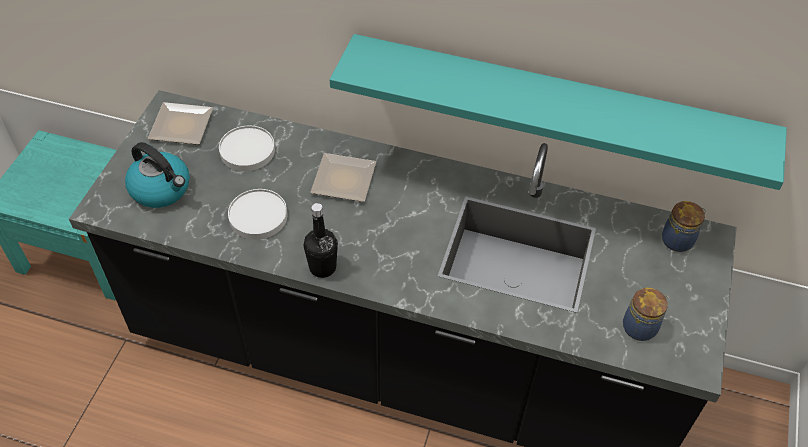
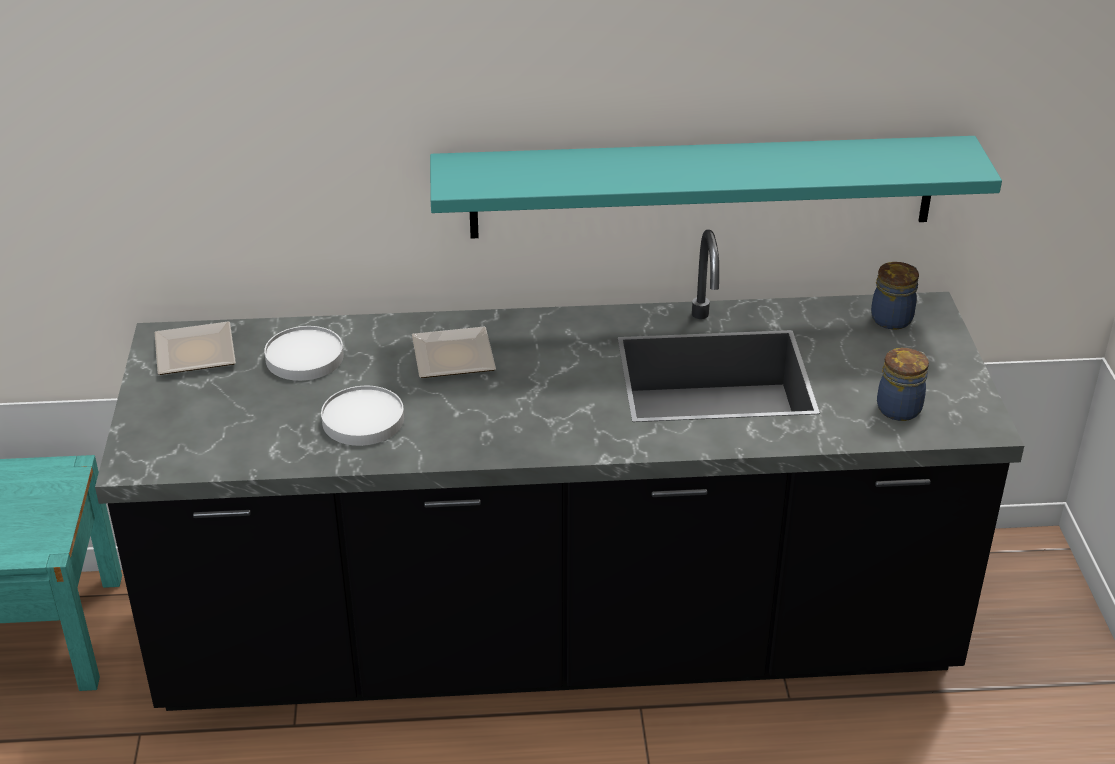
camera: 20 degrees left, 15 degrees down
kettle [125,142,190,208] -> none
black bottle [304,203,338,278] -> none

